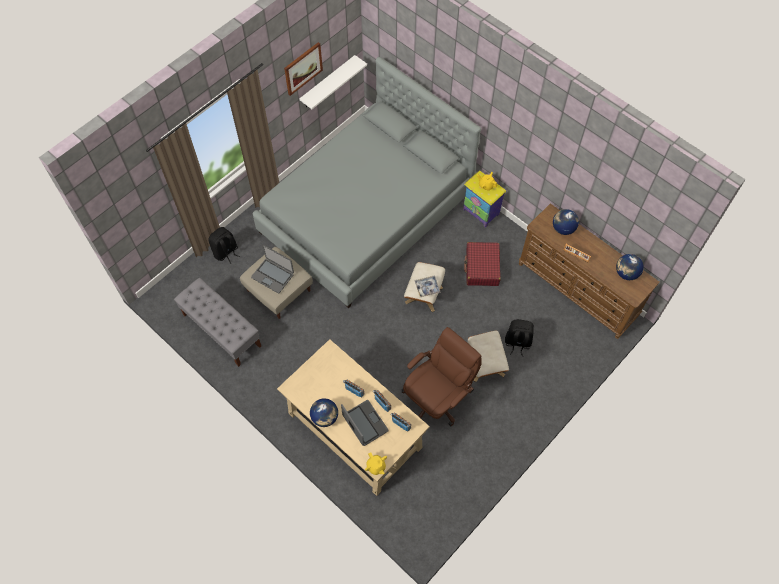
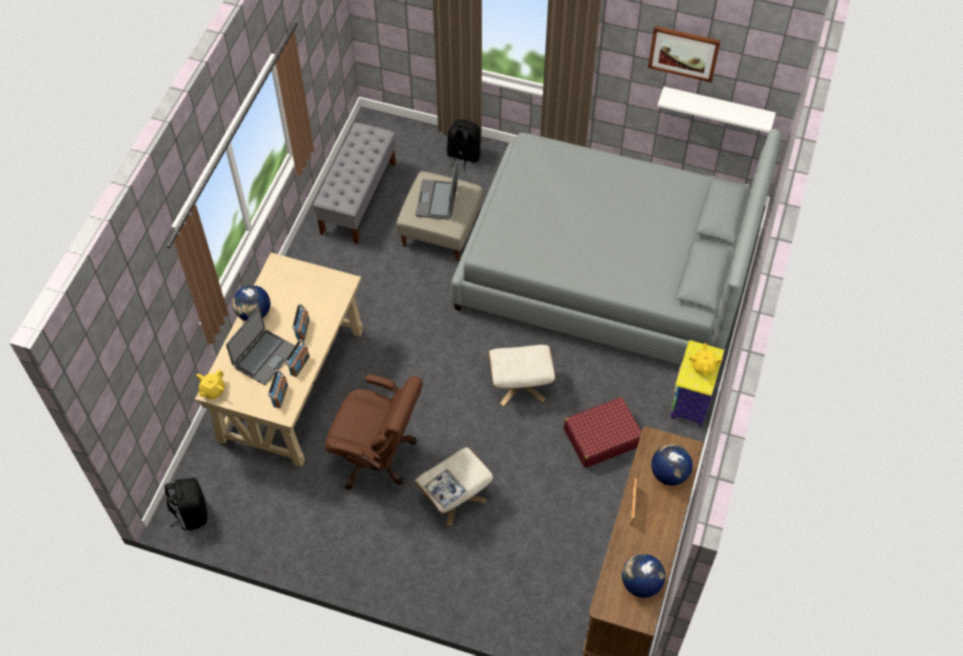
camera: 65 degrees right, 5 degrees down
tray [415,275,441,297] -> tray moved to [423,469,468,509]
black backpack [505,319,534,357] -> black backpack moved to [165,478,207,531]

